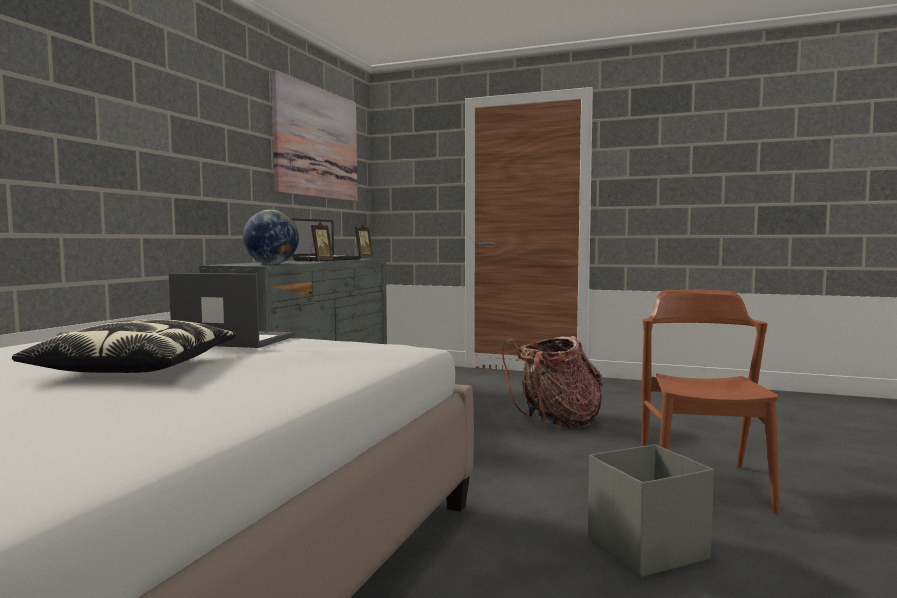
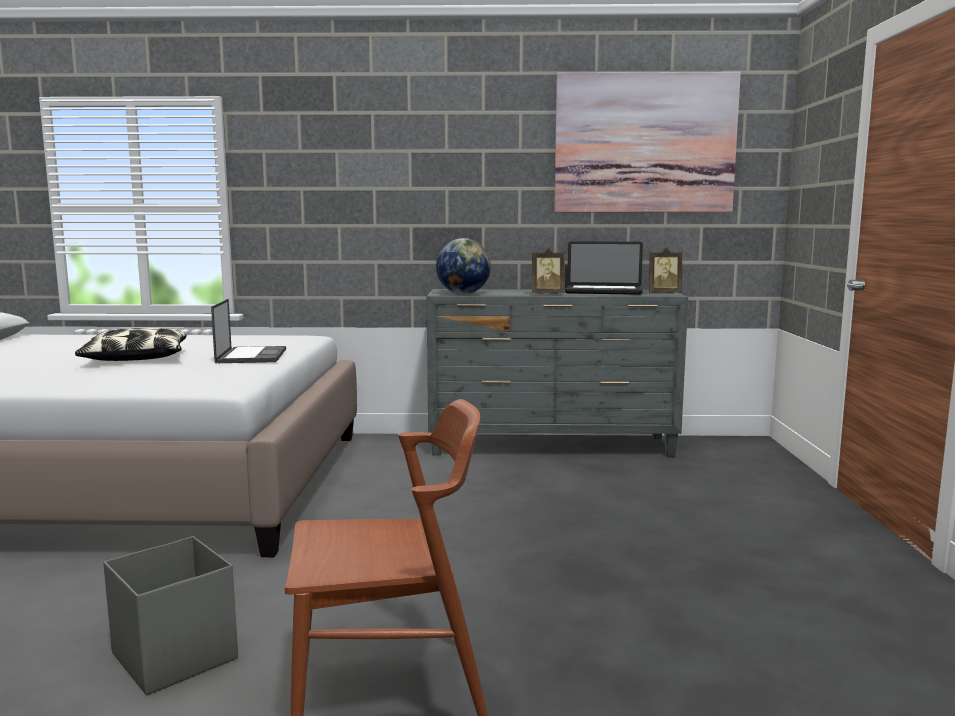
camera: 70 degrees right, 5 degrees up
backpack [502,336,603,428] -> none

